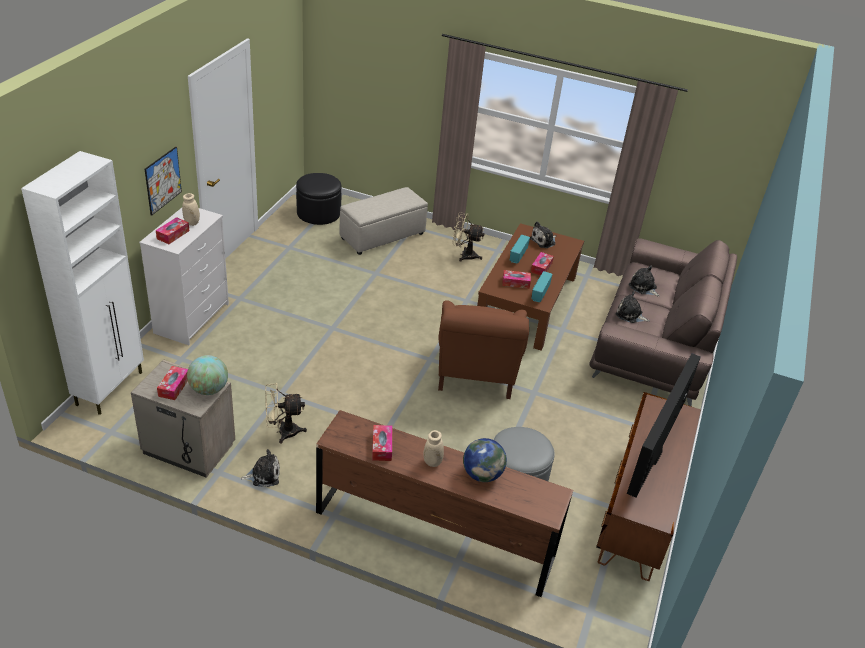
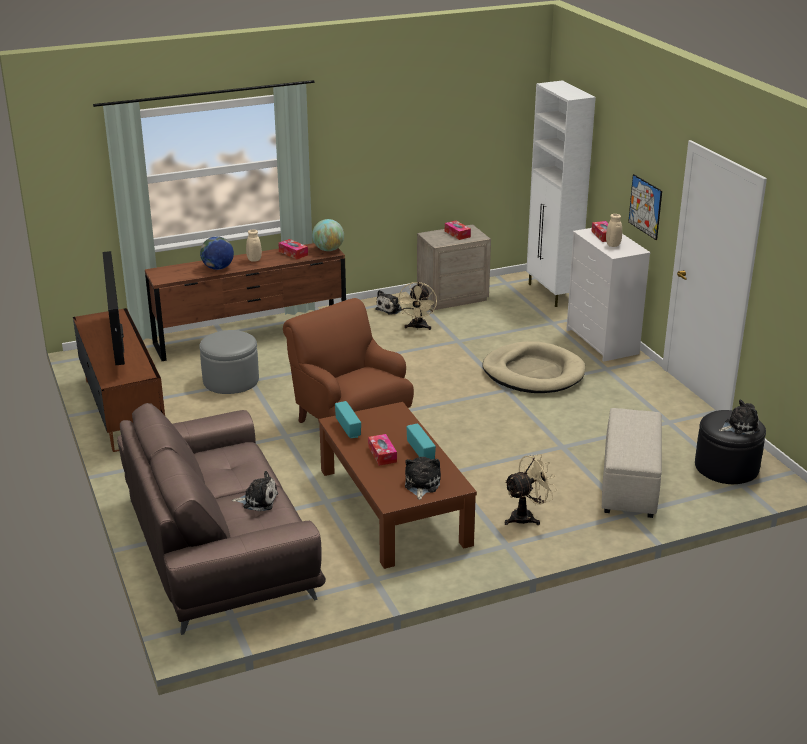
camera: 140 degrees right, 10 degrees down
globe [187,355,228,395] -> globe moved to [312,219,344,251]
beige fan [265,383,307,444] -> beige fan turned 150 degrees clockwise [398,282,437,330]
tissue box [502,270,531,289] -> none
plush toy [615,291,650,323] -> plush toy moved to [719,399,760,434]
none -> beige dog bed [482,341,585,393]

